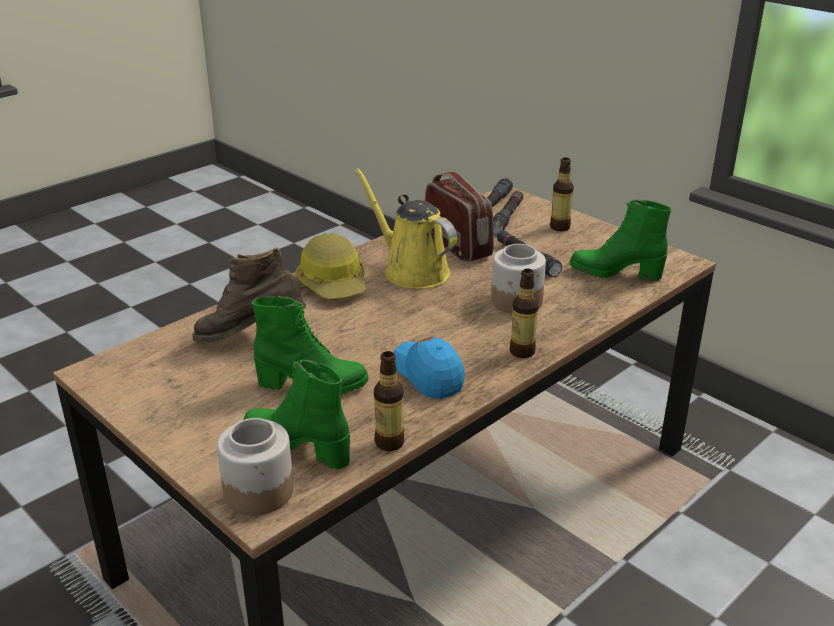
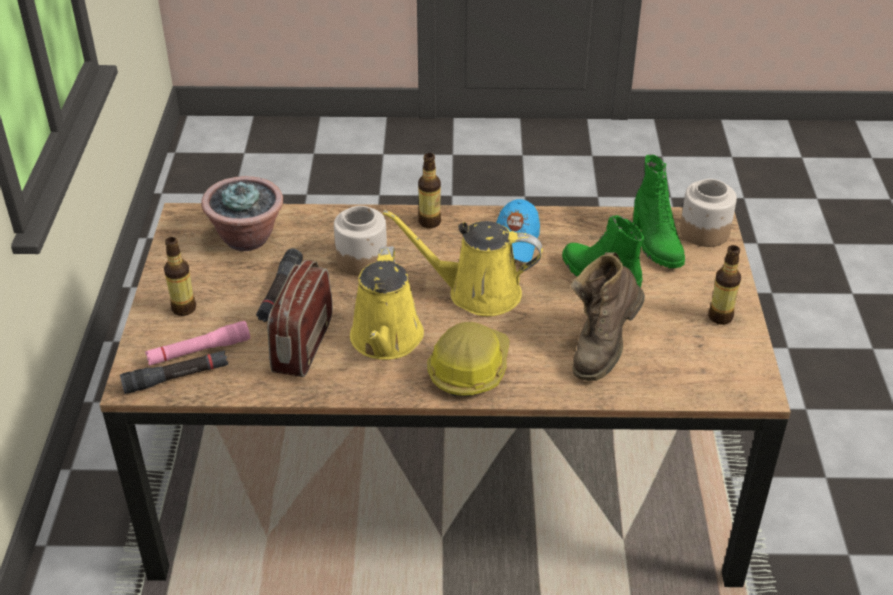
camera: 135 degrees left, 10 degrees up
brown boot [192,247,306,342] -> brown boot turned 75 degrees clockwise [571,252,645,381]
bottle [374,351,405,451] -> bottle moved to [708,245,741,325]
black flashlight [493,191,524,234] -> pink flashlight [145,321,250,366]
green boot [570,200,671,281] -> potted plant [201,176,283,251]
none -> yellow watering can [383,210,543,316]

